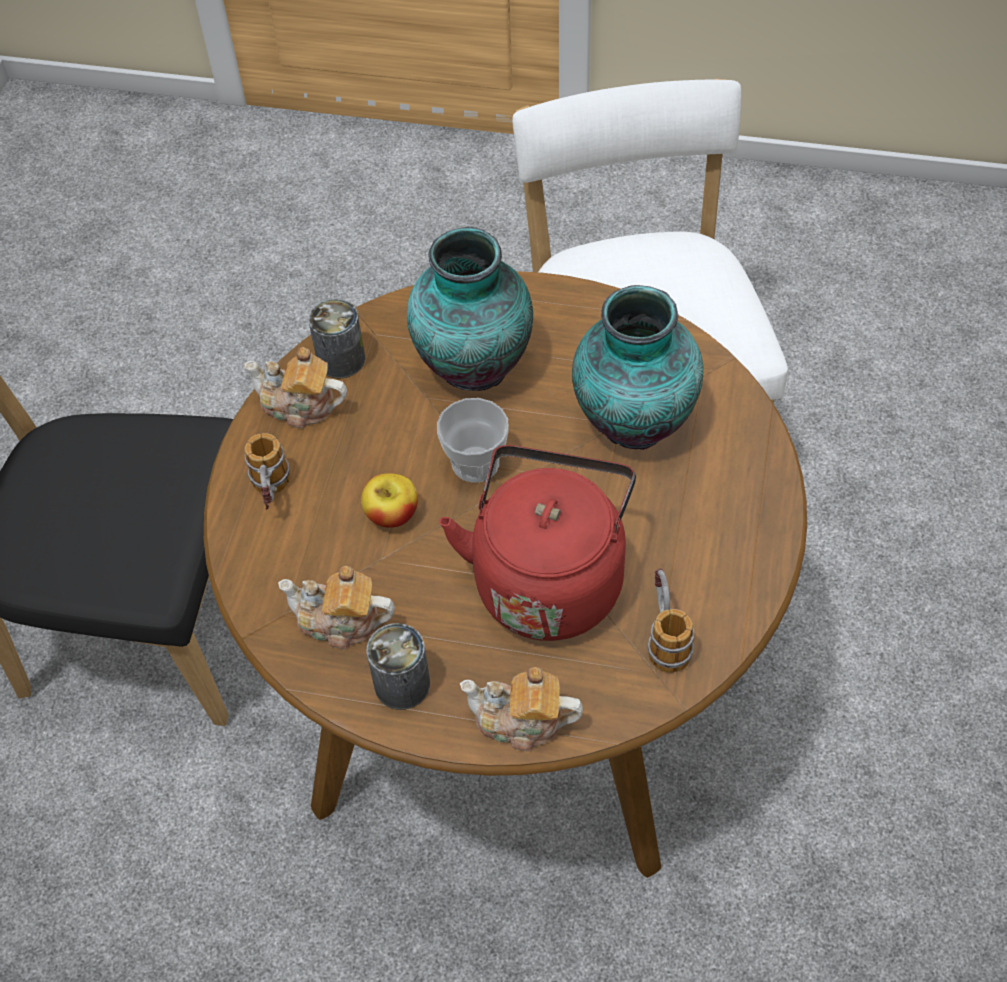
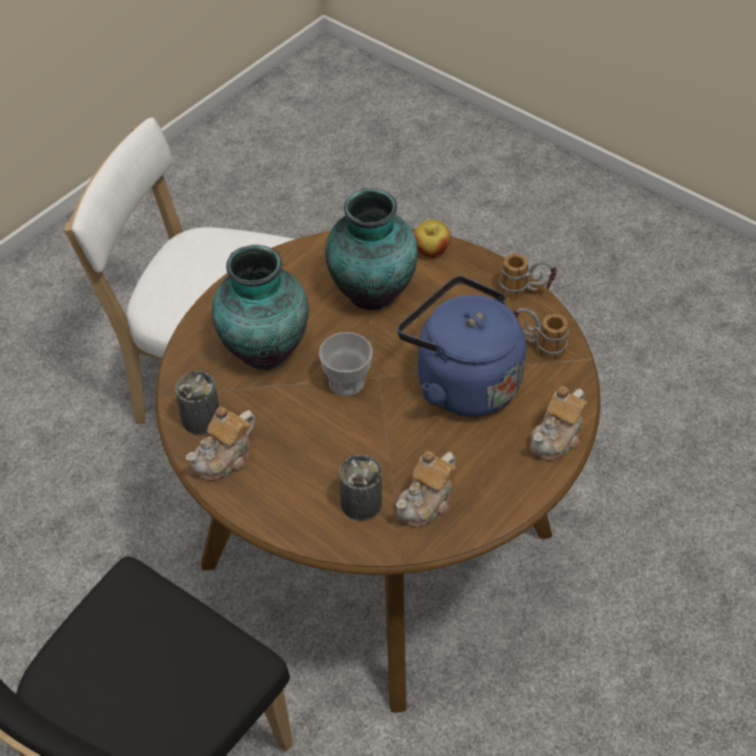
camera: 65 degrees left, 5 degrees down
mug [244,433,291,510] -> mug moved to [499,253,557,298]
apple [361,473,418,528] -> apple moved to [414,220,451,257]
can [367,623,430,710] -> can moved to [339,455,382,521]
red kettle [440,445,636,641] -> blue kettle [398,276,526,417]

